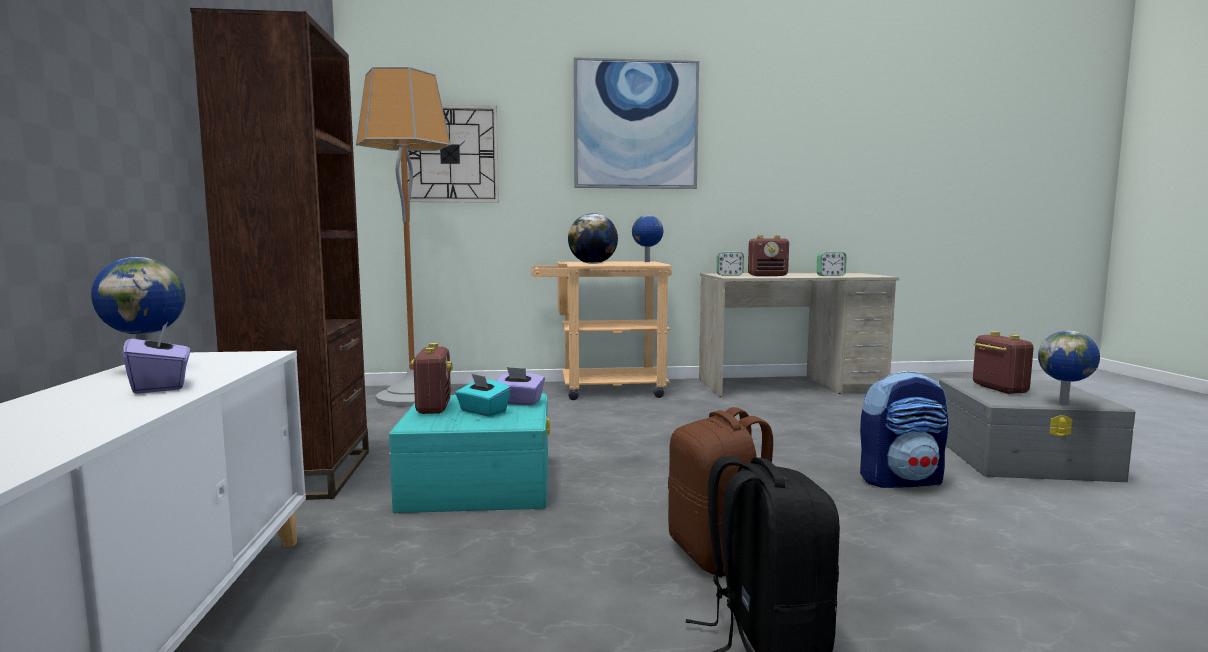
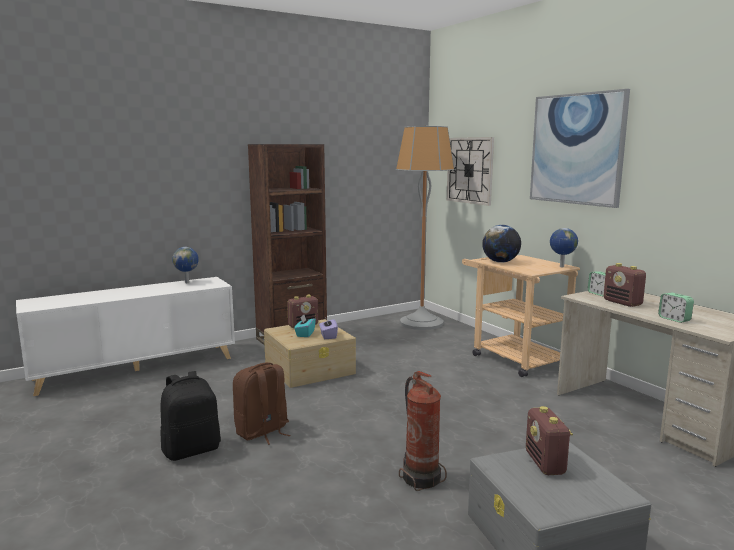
camera: 65 degrees right, 5 degrees up
purple tissue box [123,322,190,394] -> none
turquoise storage box [389,393,550,513] -> beige storage box [264,319,356,388]
backpack [860,371,949,488] -> fire extinguisher [399,371,447,491]
radio [973,331,1034,394] -> radio turned 120 degrees clockwise [526,406,573,475]
globe [1038,331,1100,405] -> none

